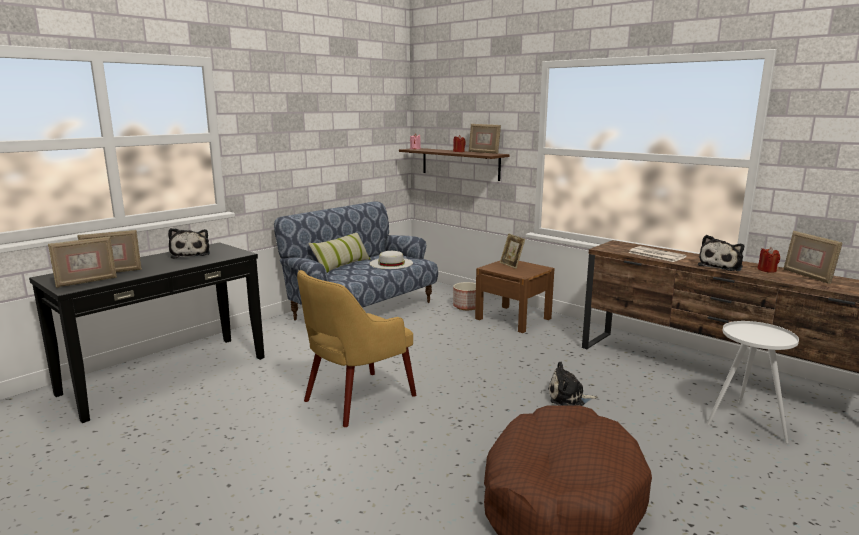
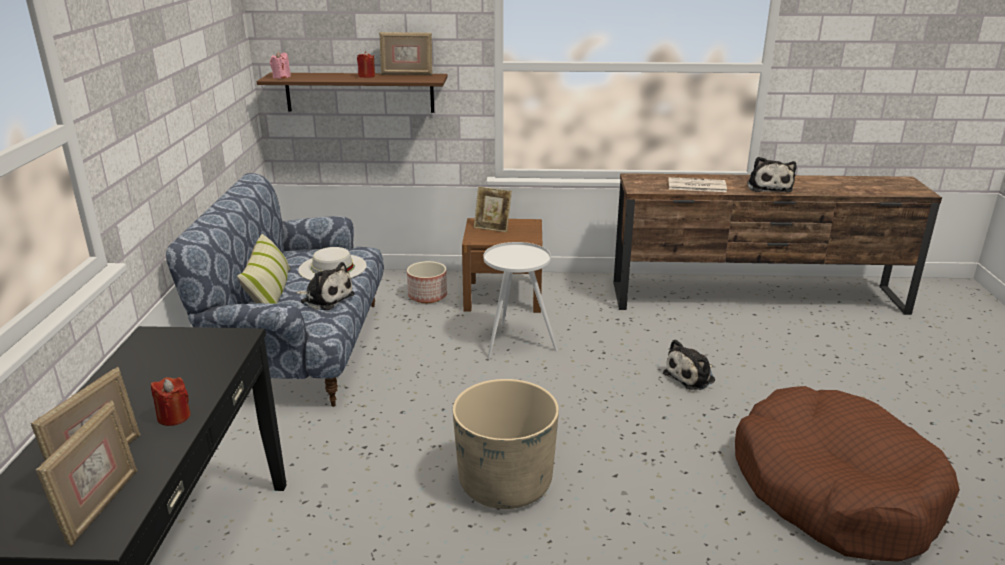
camera: 40 degrees left, 10 degrees up
plush toy [168,228,210,259] -> plush toy moved to [296,262,355,310]
yellow armchair [297,270,416,427] -> beige planter [453,379,559,509]
white side table [707,321,799,443] -> white side table moved to [483,242,558,358]
red candle [757,247,780,273] -> red candle moved to [151,377,191,426]
picture frame [783,231,842,284] -> none

